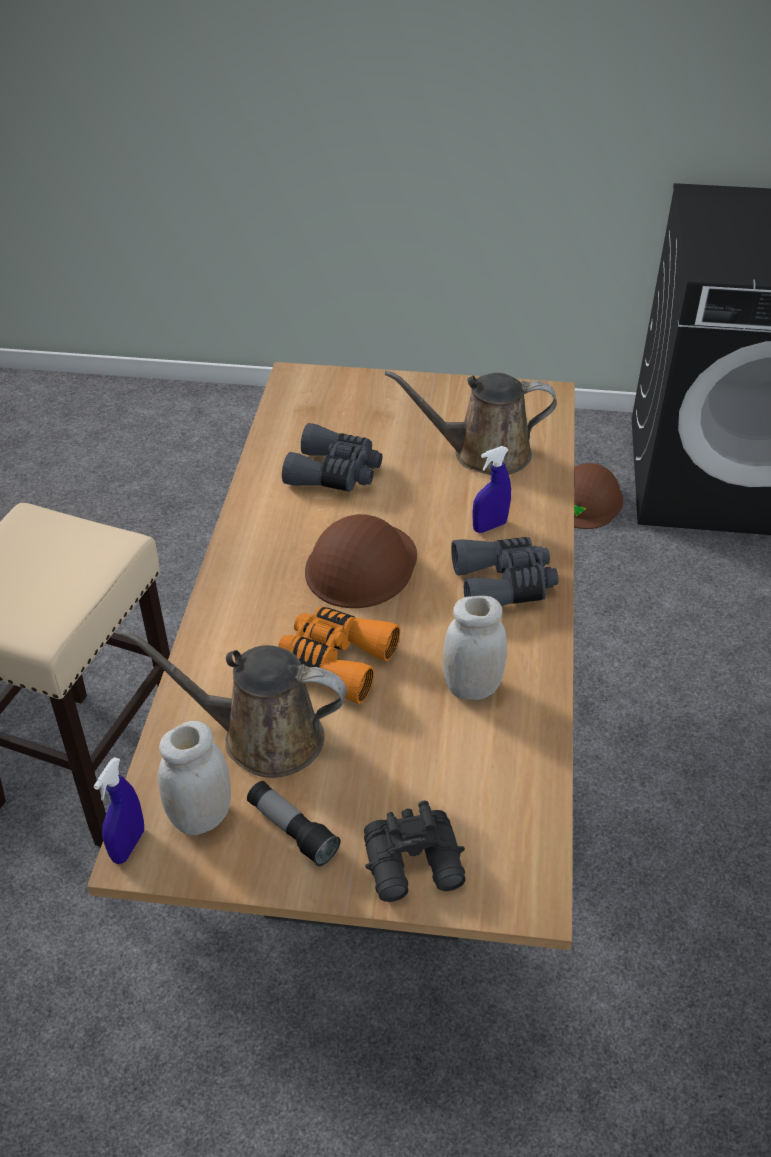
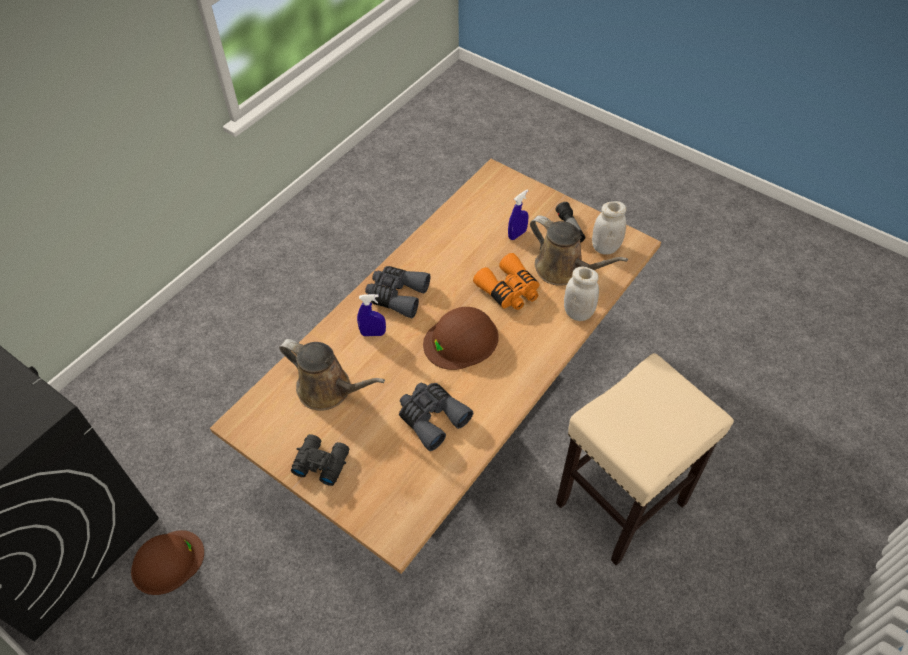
camera: 150 degrees left, 10 degrees up
blue spray bottle [93,757,144,864] -> blue spray bottle moved to [508,190,528,240]
black binoculars [364,801,466,902] -> black binoculars moved to [291,434,349,486]
white jar [443,596,507,700] -> white jar moved to [564,266,599,321]

